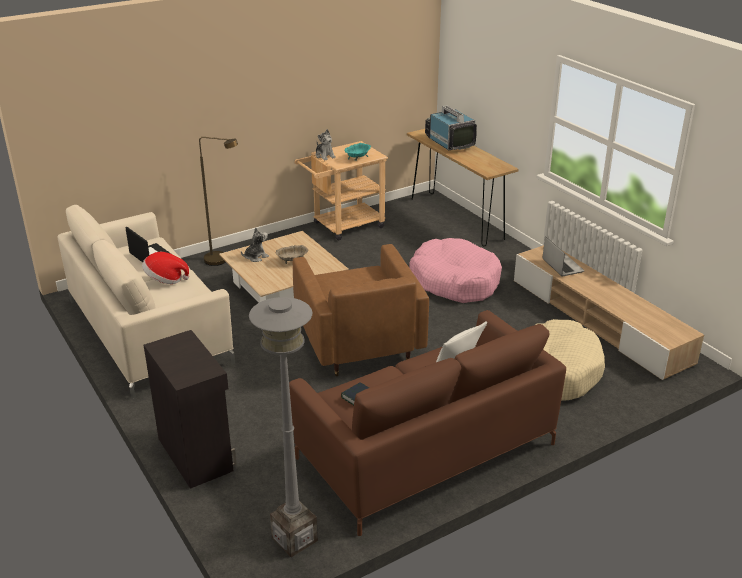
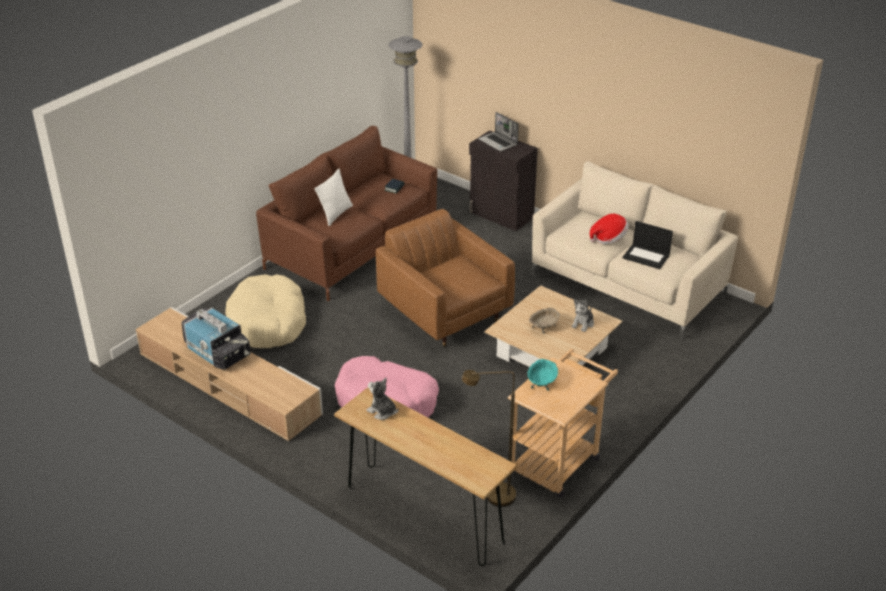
camera: 160 degrees right, 5 degrees up
brown floor lamp [199,137,238,266] -> brown floor lamp moved to [462,370,516,507]
plush toy [315,129,336,160] -> plush toy moved to [366,378,399,420]
television [425,105,477,150] -> television moved to [182,308,251,370]
laptop [542,236,584,276] -> laptop moved to [478,112,519,151]

